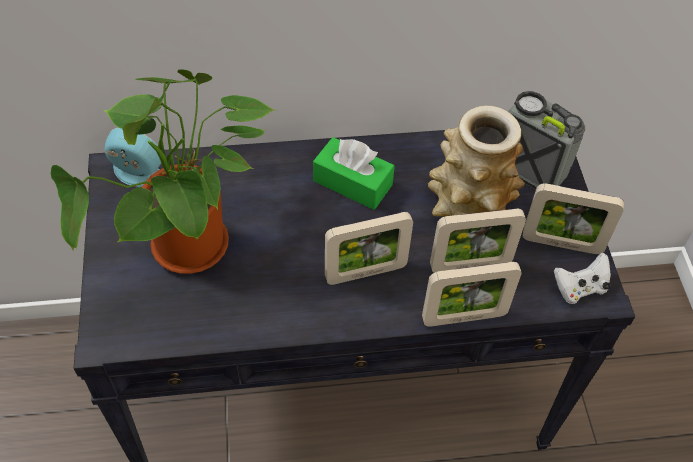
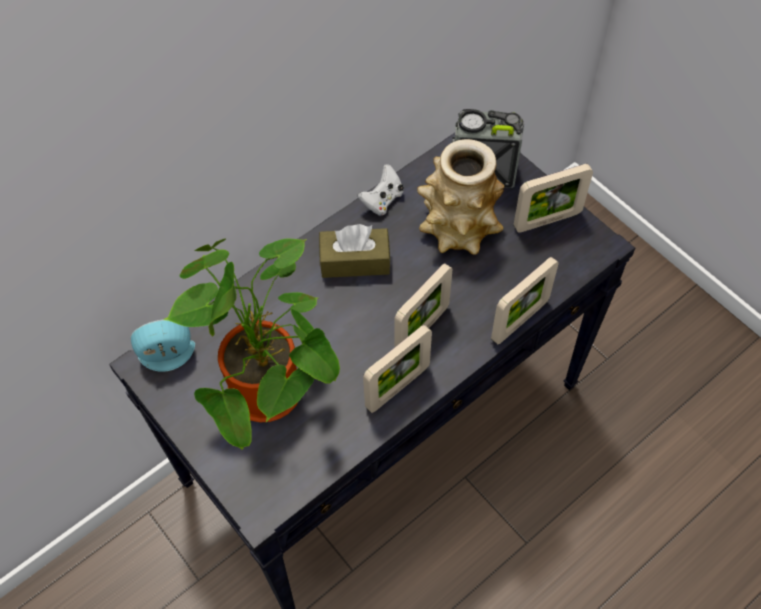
camera: 30 degrees left, 5 degrees up
green tissue box [313,137,395,210] -> brown tissue box [319,224,391,278]
picture frame [430,209,526,273] -> picture frame moved to [363,325,432,413]
white game controller [554,253,611,304] -> white game controller moved to [358,164,404,216]

